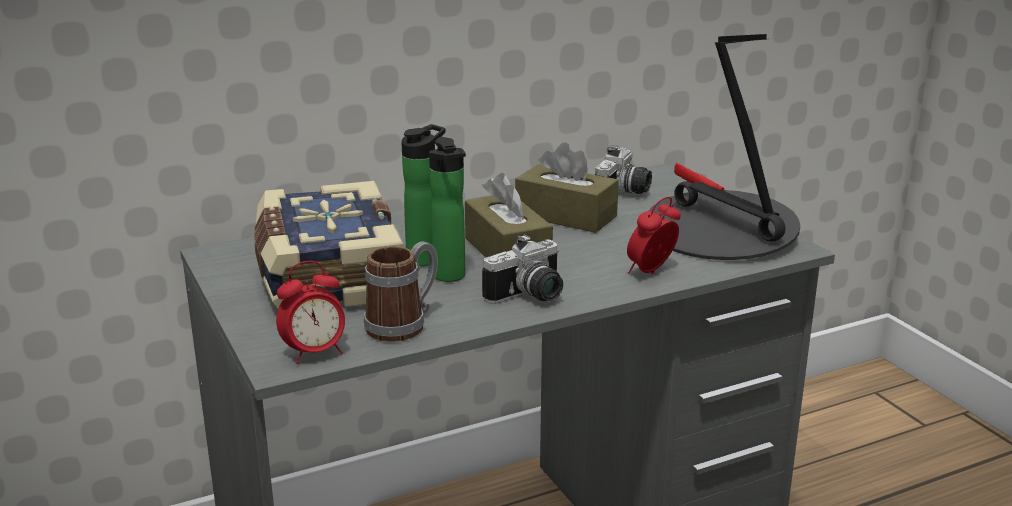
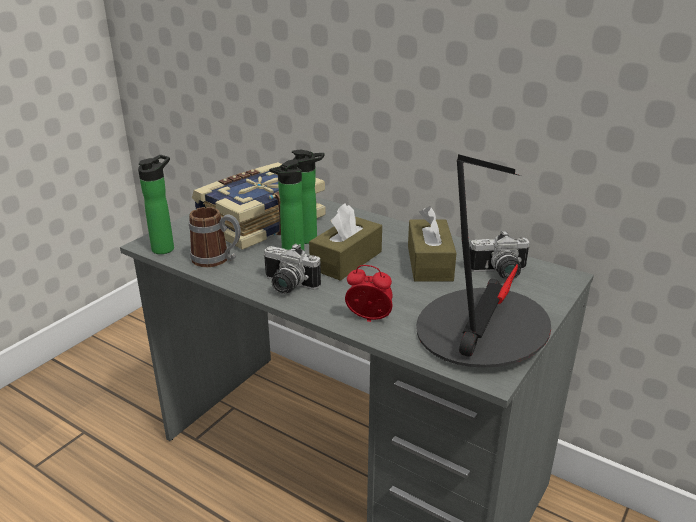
camera: 60 degrees right, 5 degrees up
alarm clock [276,261,345,364] -> bottle [138,155,174,254]

